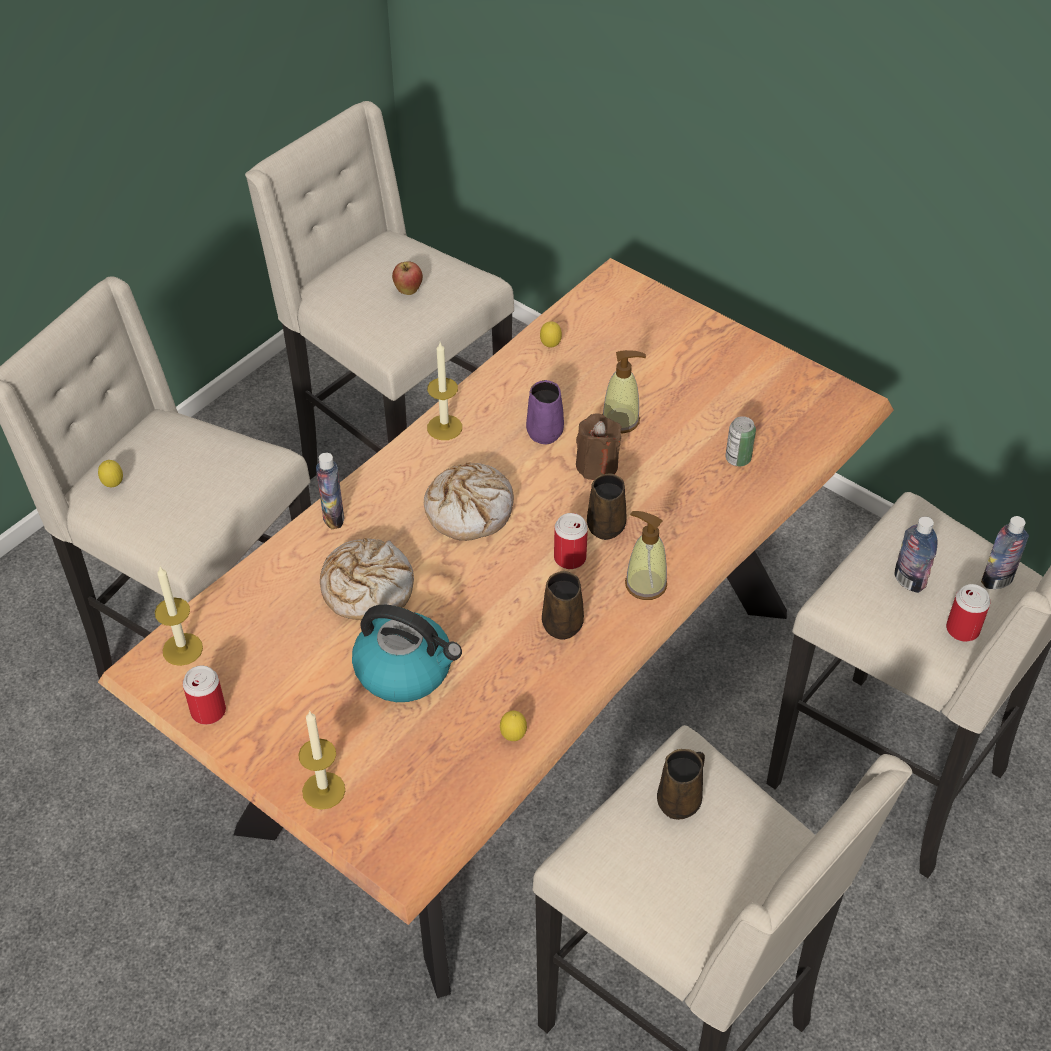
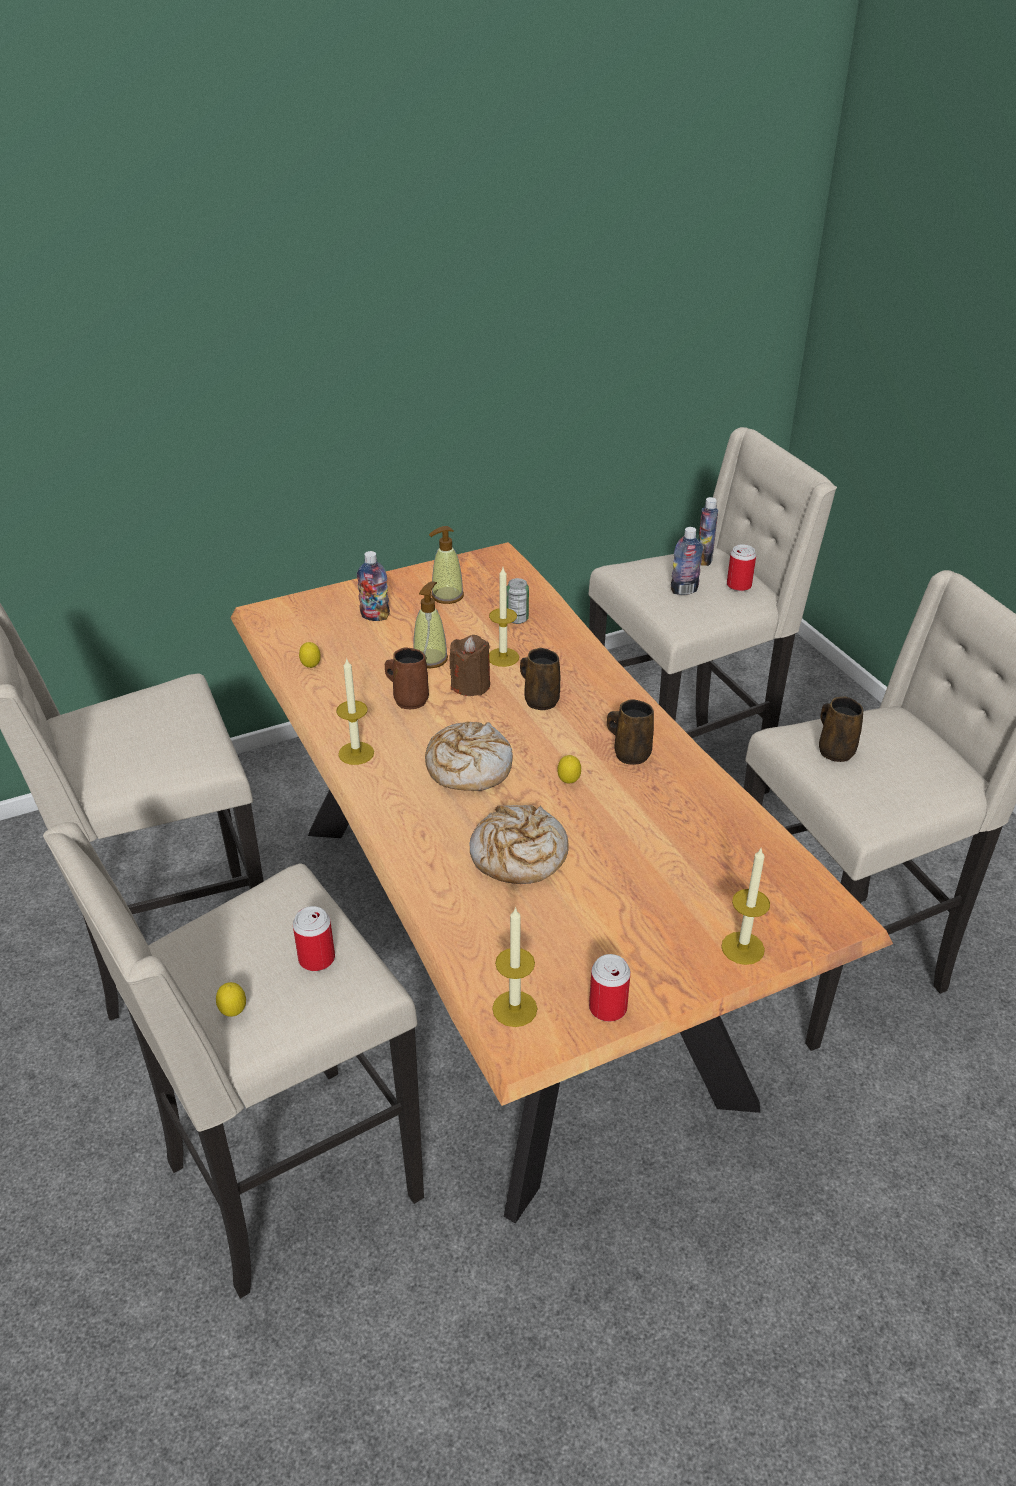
camera: 65 degrees left, 10 degrees down
bottle [316,453,344,529] -> bottle moved to [357,551,390,621]
kettle [352,605,462,702] -> none
apple [392,262,423,295] -> none
lemon [500,711,527,741] -> lemon moved to [557,755,581,783]
purple mug [526,380,564,444] -> brown mug [385,648,429,709]
can [554,513,588,569] -> can moved to [293,906,335,971]
soap dispenser [625,511,667,600] -> soap dispenser moved to [429,526,464,604]
none -> candle [489,568,519,667]

